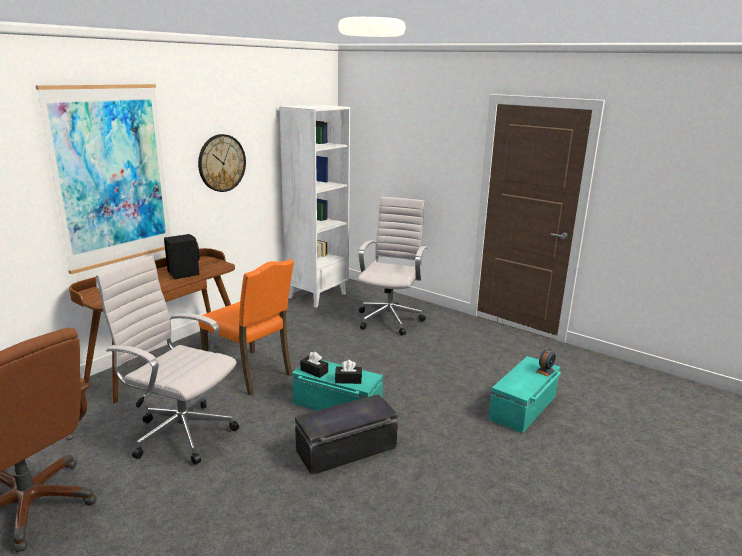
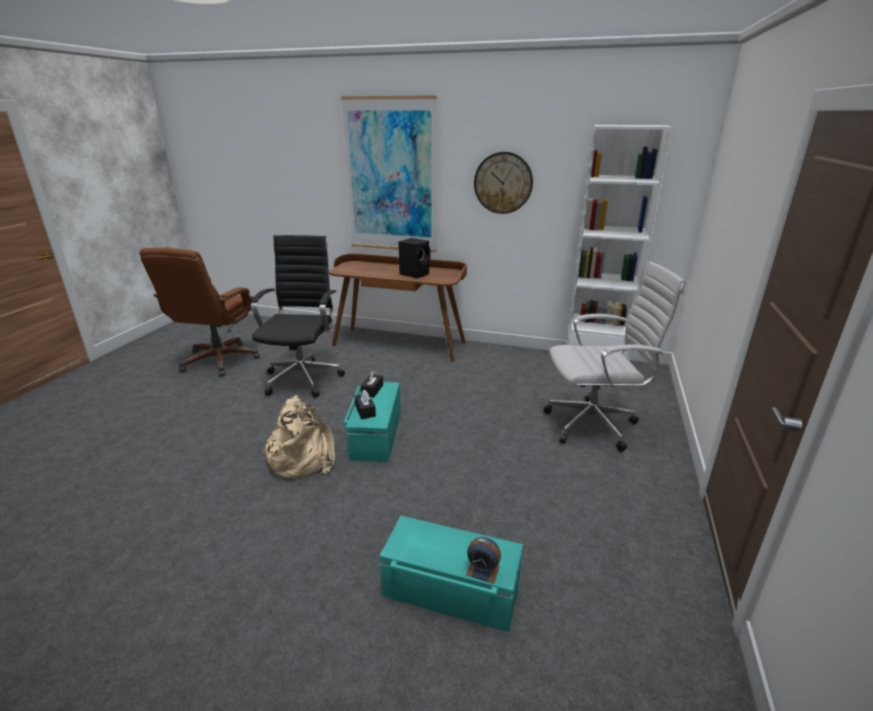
camera: 70 degrees right, 5 degrees up
white office chair [95,255,239,465] -> black office chair [251,235,345,398]
orange chair [198,259,294,396] -> none
black storage box [295,394,398,475] -> beige backpack [262,395,335,479]

